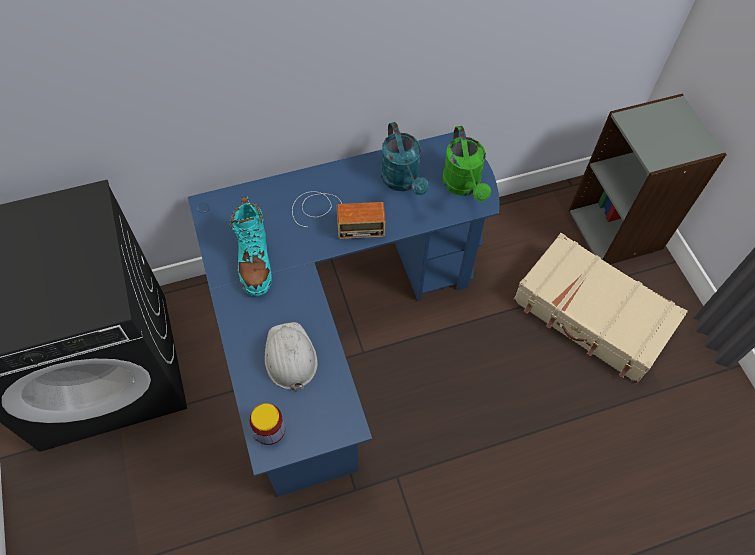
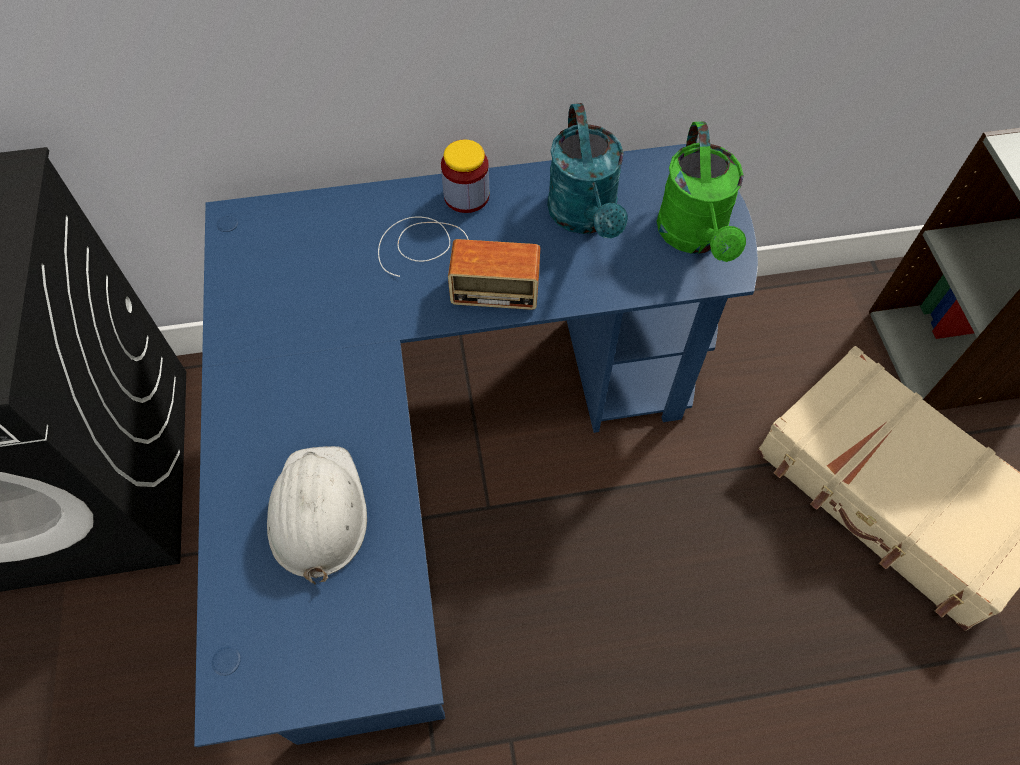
camera: 10 degrees right, 0 degrees up
turquoise boot [229,196,272,296] -> none
jar [250,403,285,445] -> jar moved to [441,140,489,213]

